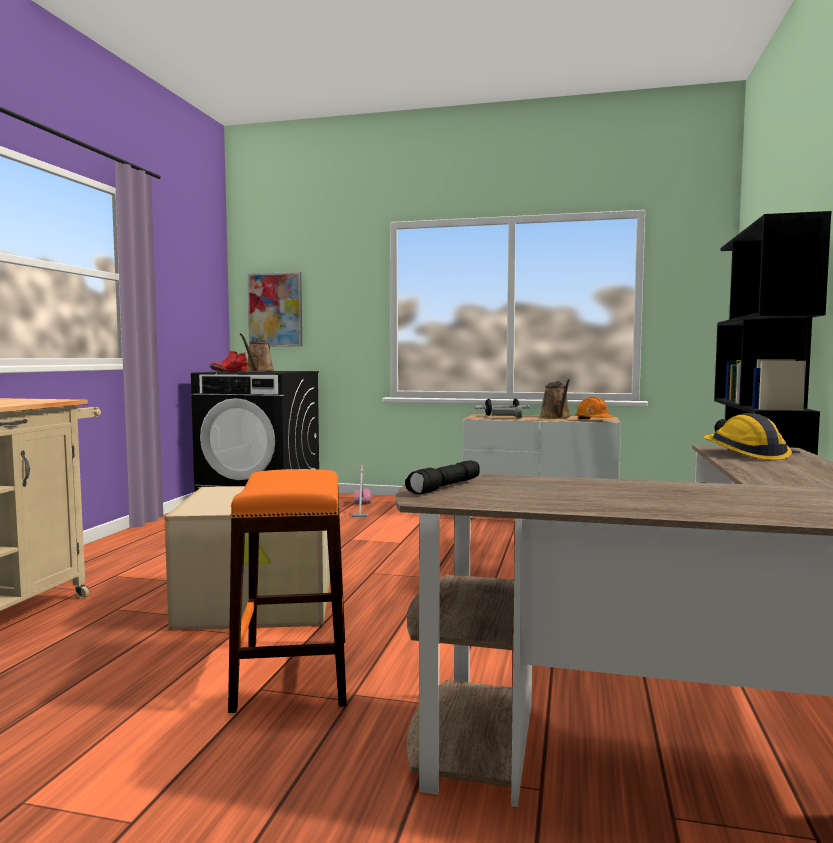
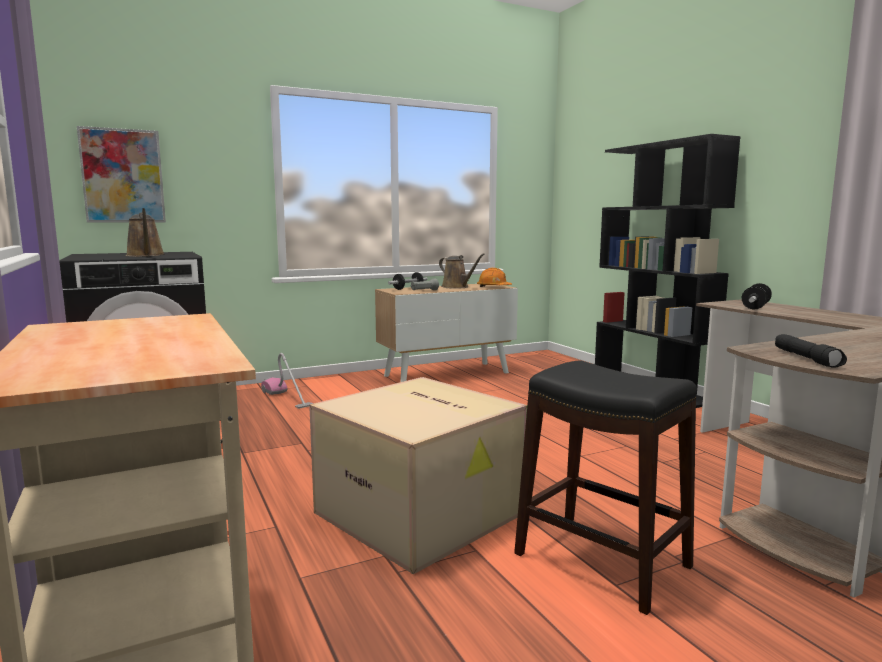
camera: 40 degrees left, 5 degrees up
red boot [210,351,247,372] -> none
orange stool [228,469,347,713] -> black stool [514,360,697,615]
hard hat [703,413,792,460] -> dumbbell [742,283,772,309]

